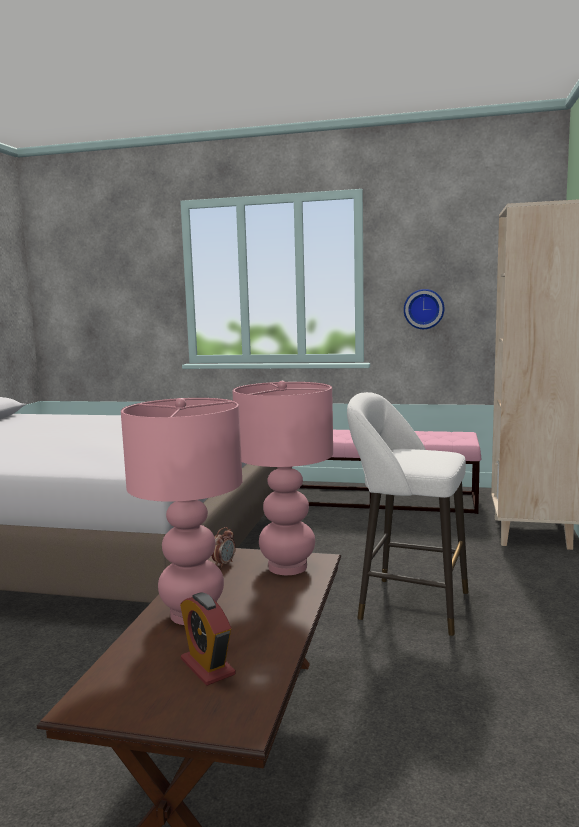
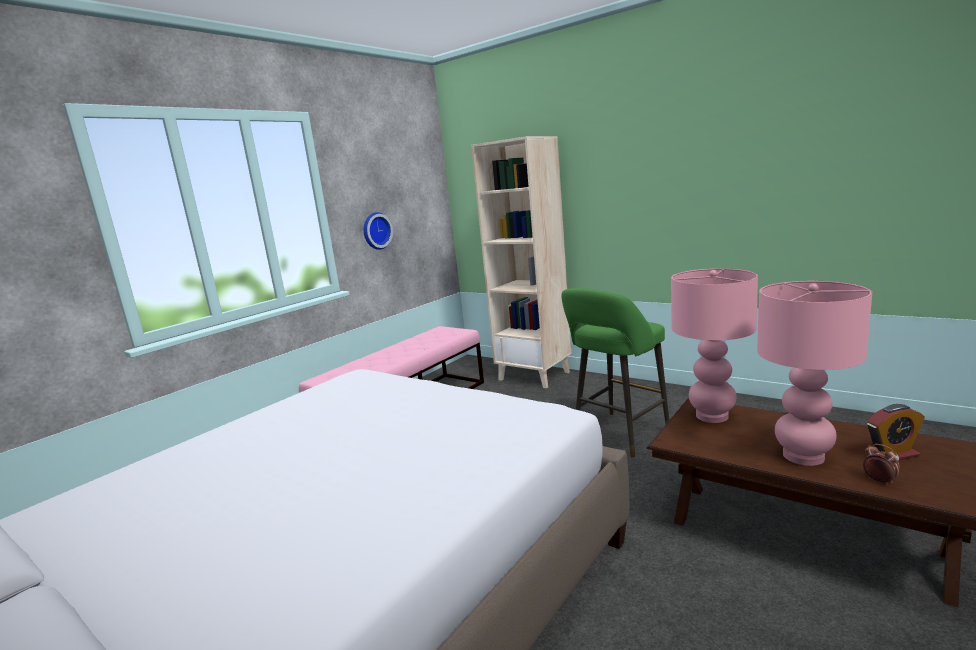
camera: 65 degrees left, 5 degrees up
alarm clock [211,527,236,568] -> alarm clock moved to [863,444,900,485]
white stool [347,392,468,636] -> green stool [561,288,669,457]

